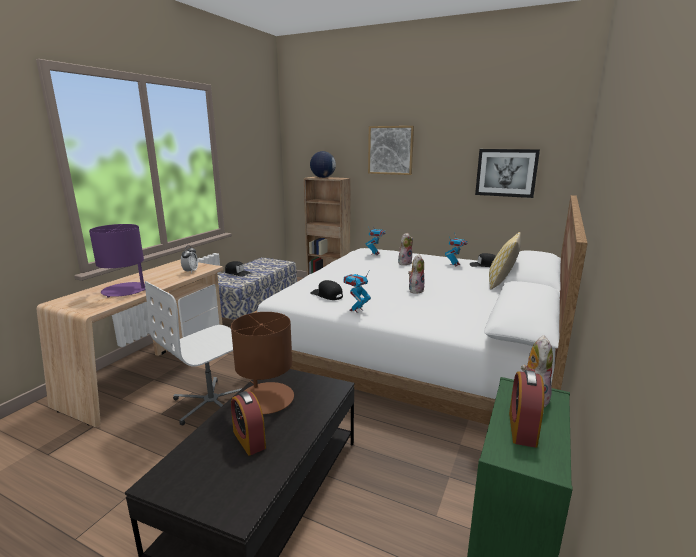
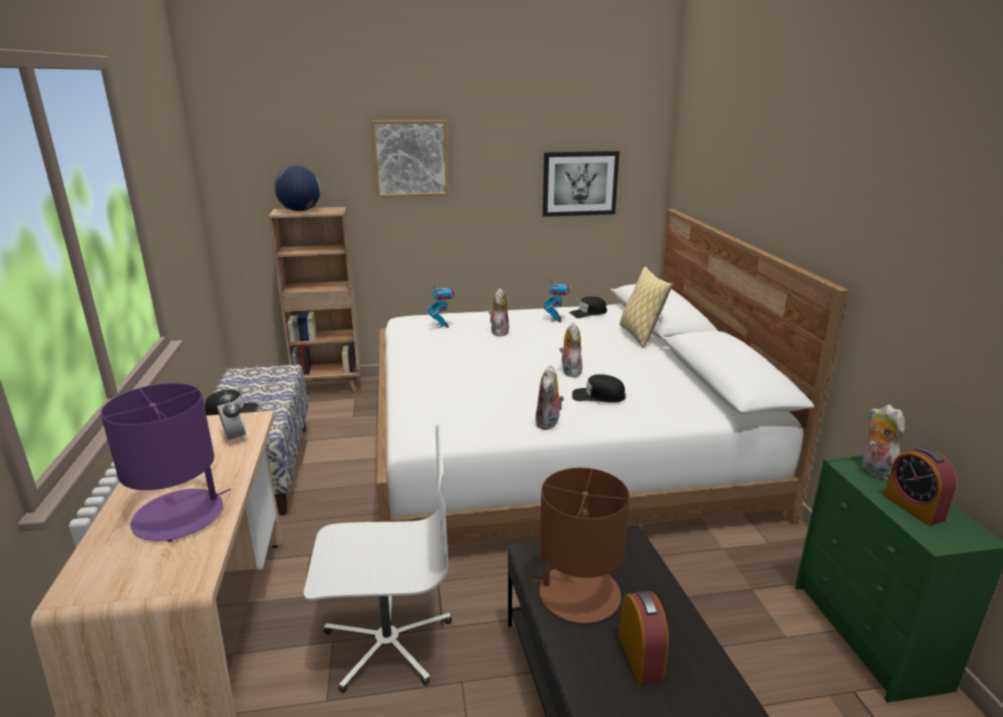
camera: 35 degrees left, 5 degrees up
white office chair [145,281,242,425] -> white office chair turned 105 degrees counterclockwise [304,424,452,693]
alarm clock [231,391,266,456] -> alarm clock turned 120 degrees counterclockwise [619,591,669,684]
black cap [310,280,343,300] -> black cap moved to [572,374,626,403]
toy robot [343,270,371,313] -> plush toy [536,365,564,430]

